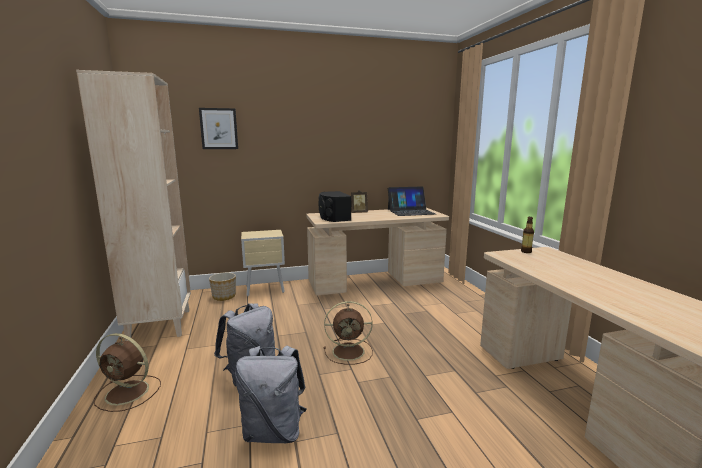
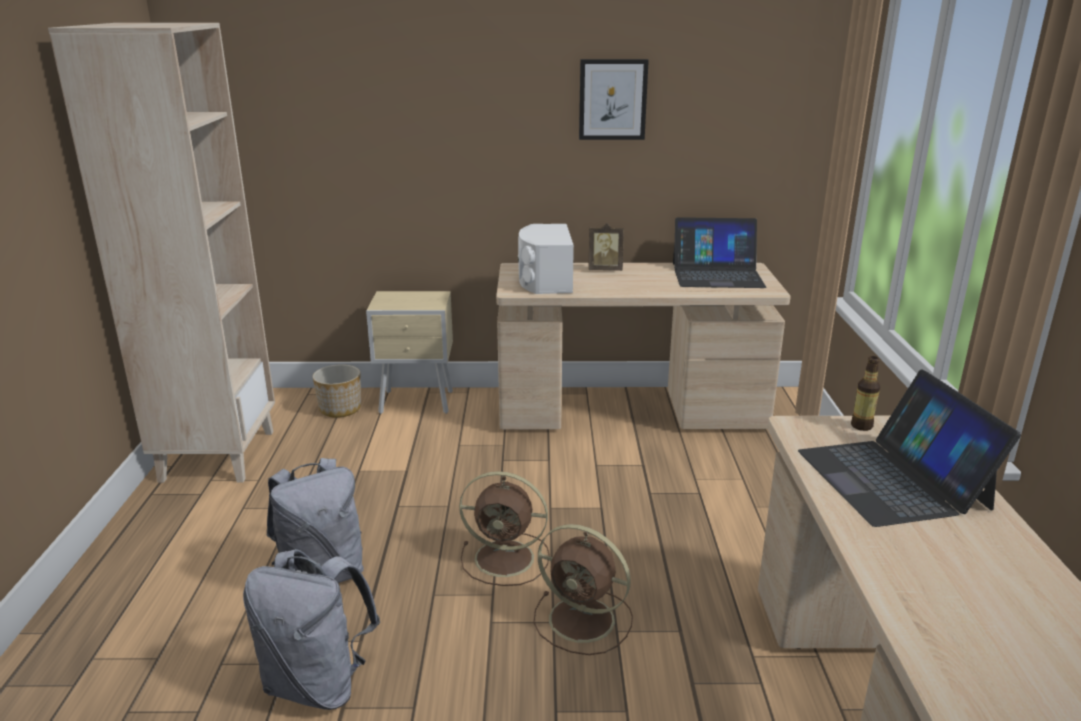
camera: 15 degrees right, 10 degrees up
brown fan [94,333,161,412] -> brown fan moved to [533,524,633,655]
picture [199,108,238,149] -> picture moved to [579,59,649,140]
black speaker [319,191,351,222] -> white speaker [518,224,574,294]
none -> laptop [798,369,1021,527]

